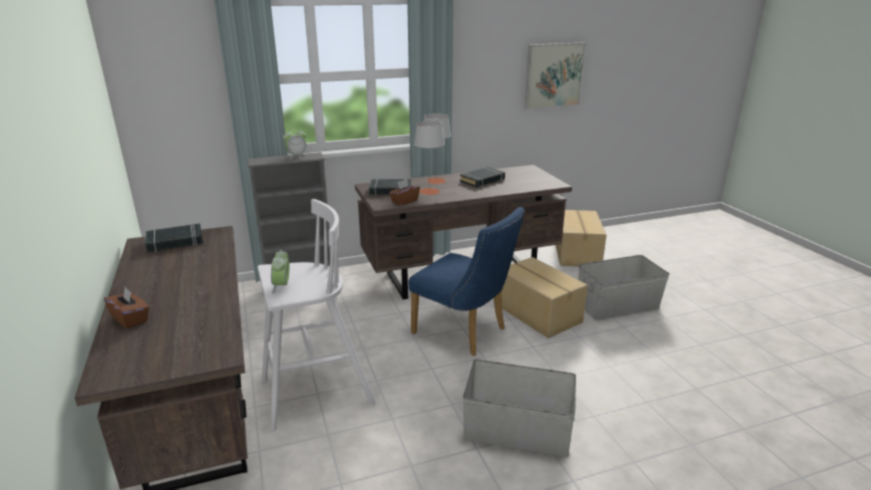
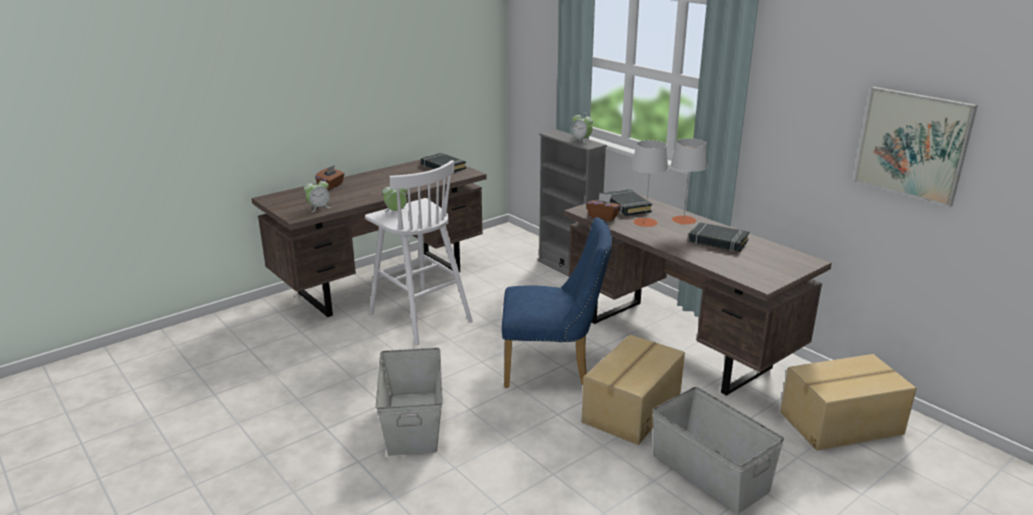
camera: 70 degrees right, 0 degrees up
blue chair [408,207,525,356] -> blue chair turned 105 degrees counterclockwise [502,217,612,388]
none -> alarm clock [304,178,331,212]

